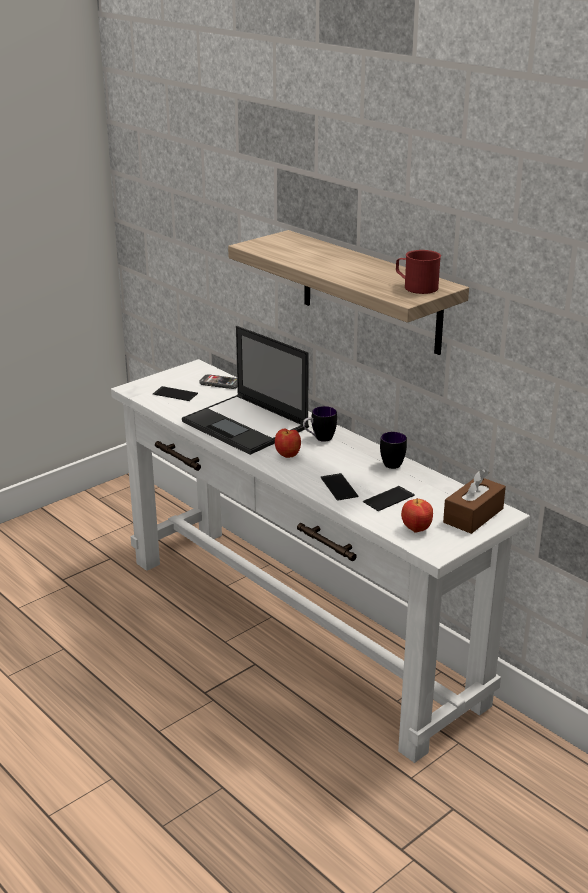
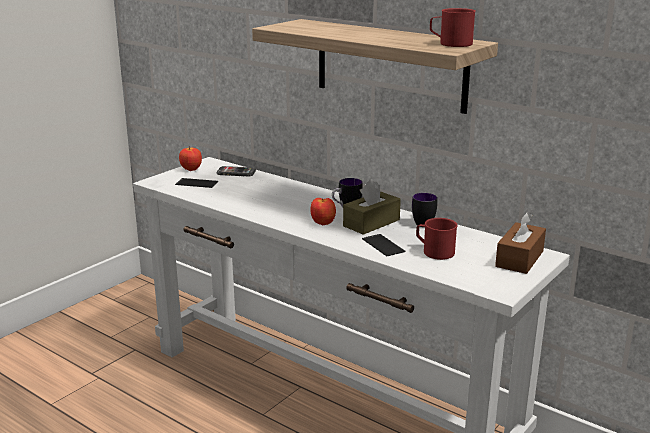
camera: 10 degrees left, 5 degrees down
laptop [182,326,309,455] -> none
phone [363,486,415,511] -> red mug [416,218,458,260]
apple [401,498,433,533] -> apple moved to [179,146,202,171]
none -> brown tissue box [343,179,401,235]

